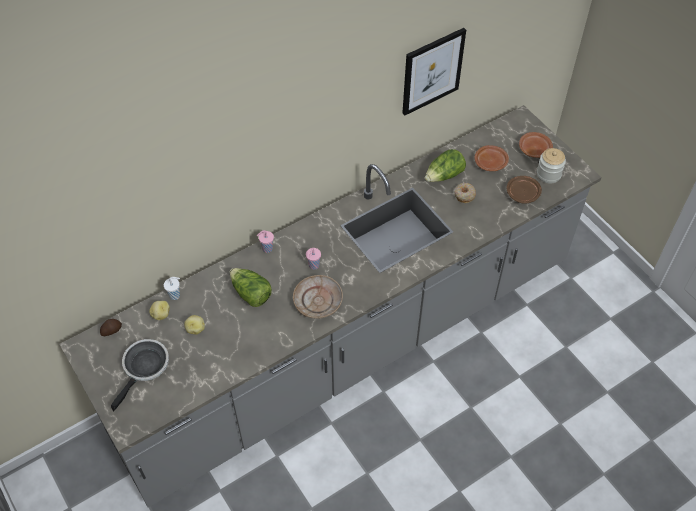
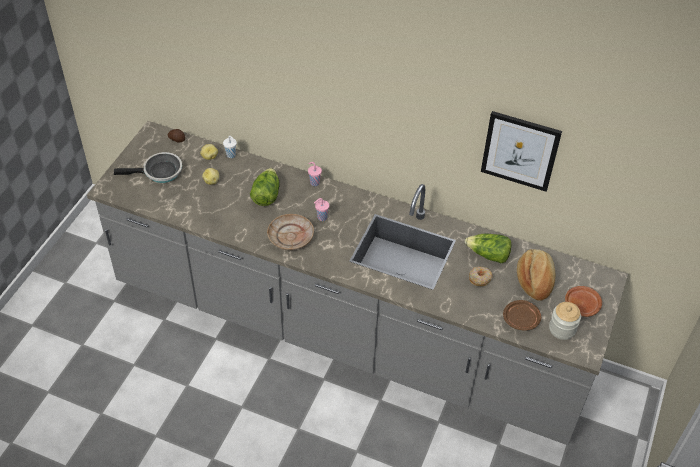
camera: 55 degrees right, 5 degrees down
brown plate [475,145,509,171] -> bread [517,249,555,301]

